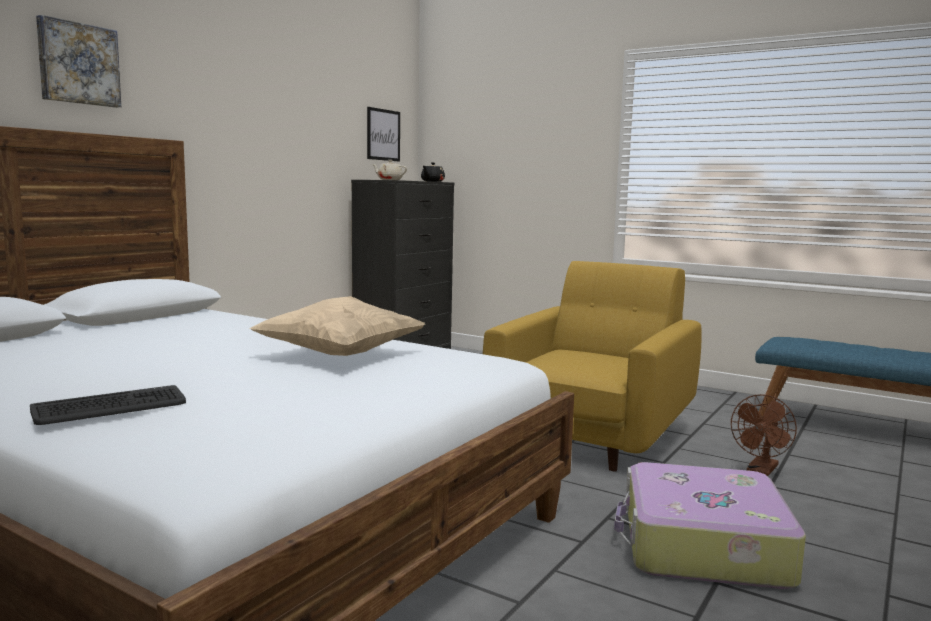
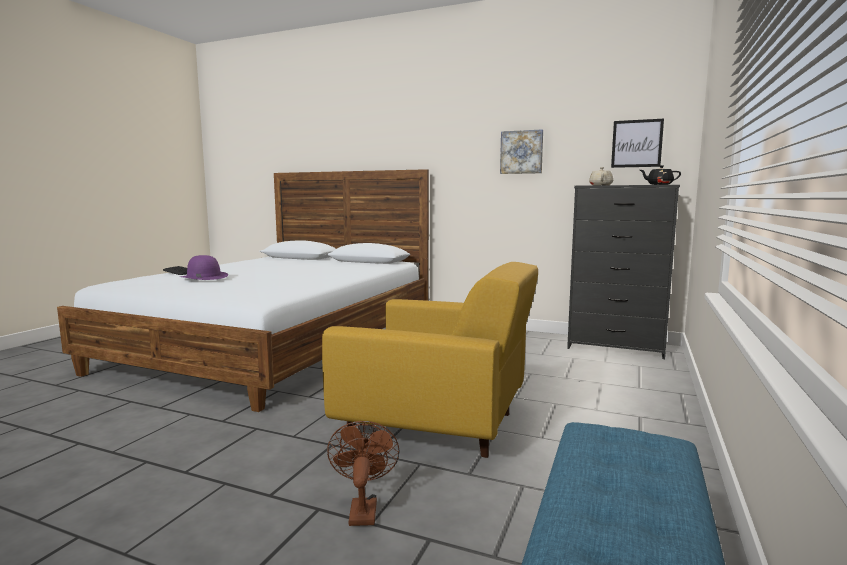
camera: 80 degrees right, 0 degrees up
picture [36,15,121,108] -> picture moved to [500,129,543,174]
beige pillow [249,296,426,356] -> none
suitcase [614,462,806,589] -> none
brown fan [731,394,797,476] -> brown fan turned 60 degrees clockwise [327,421,400,526]
none -> purple hat [181,255,228,280]

